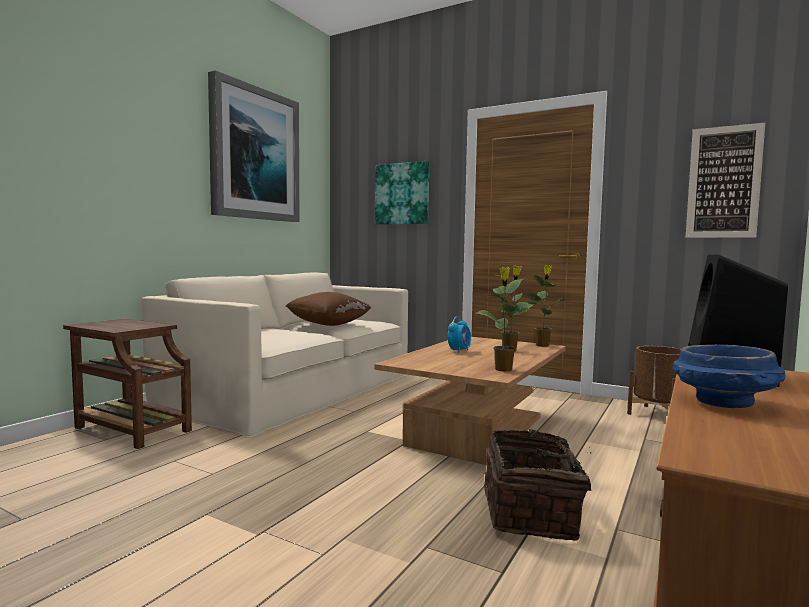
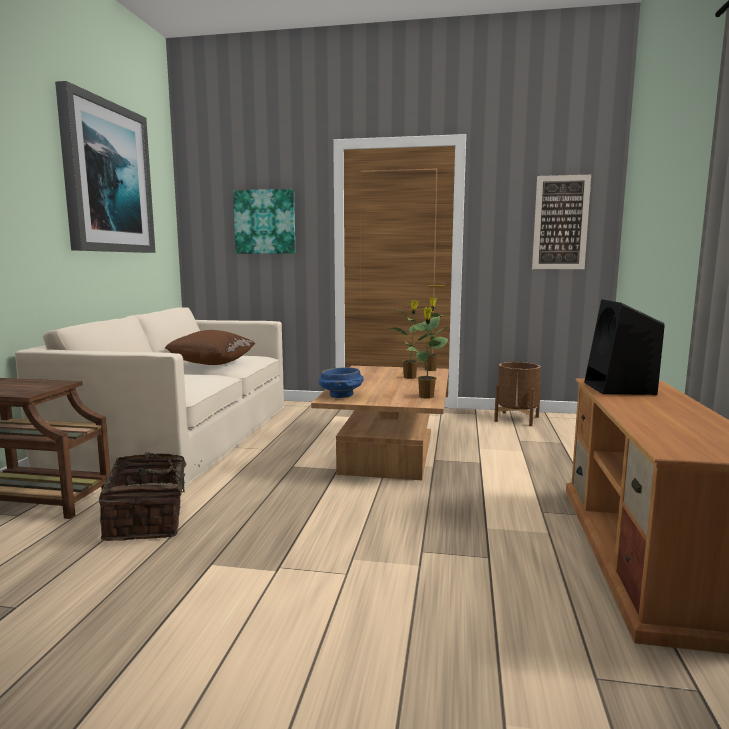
camera: 20 degrees left, 5 degrees up
alarm clock [448,317,471,354] -> none
basket [484,429,591,541] -> basket moved to [99,452,199,541]
blue bowl [673,345,786,408] -> blue bowl moved to [319,367,364,398]

